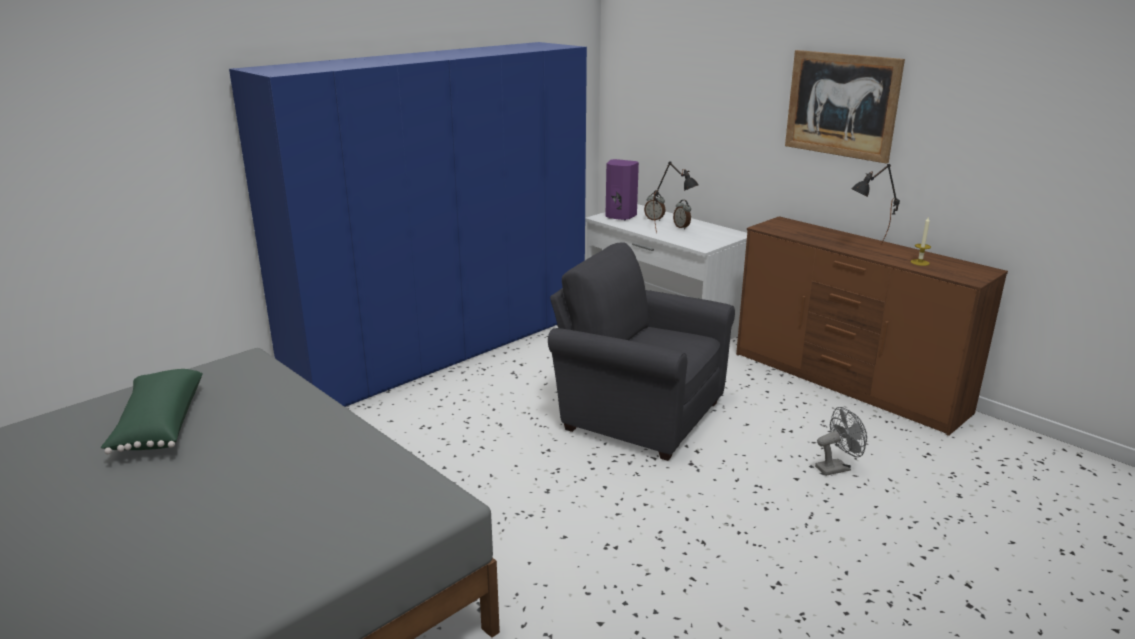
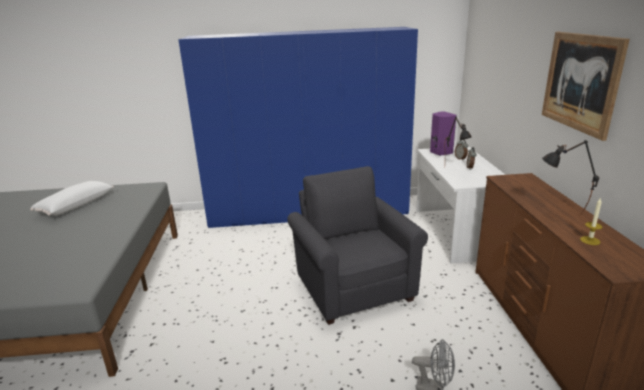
camera: 40 degrees right, 0 degrees up
green pillow [101,369,203,454] -> white pillow [30,181,114,216]

